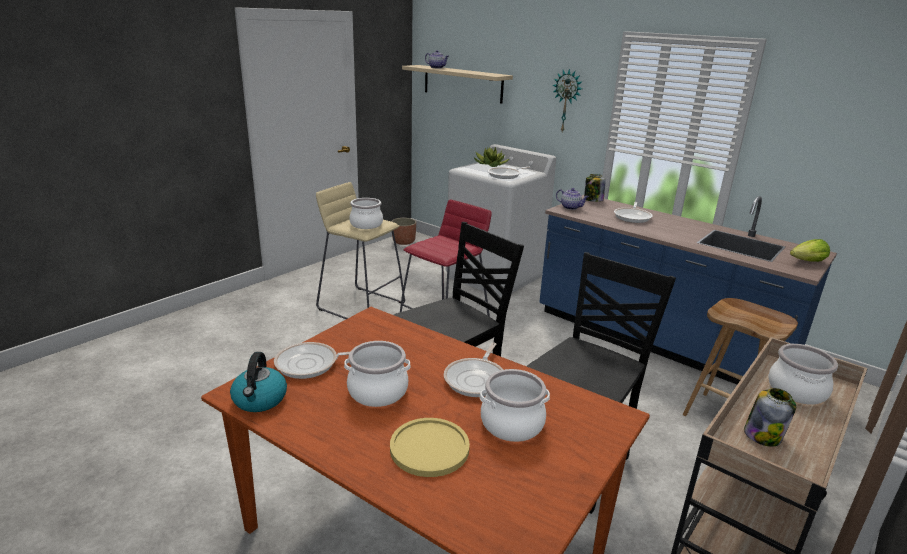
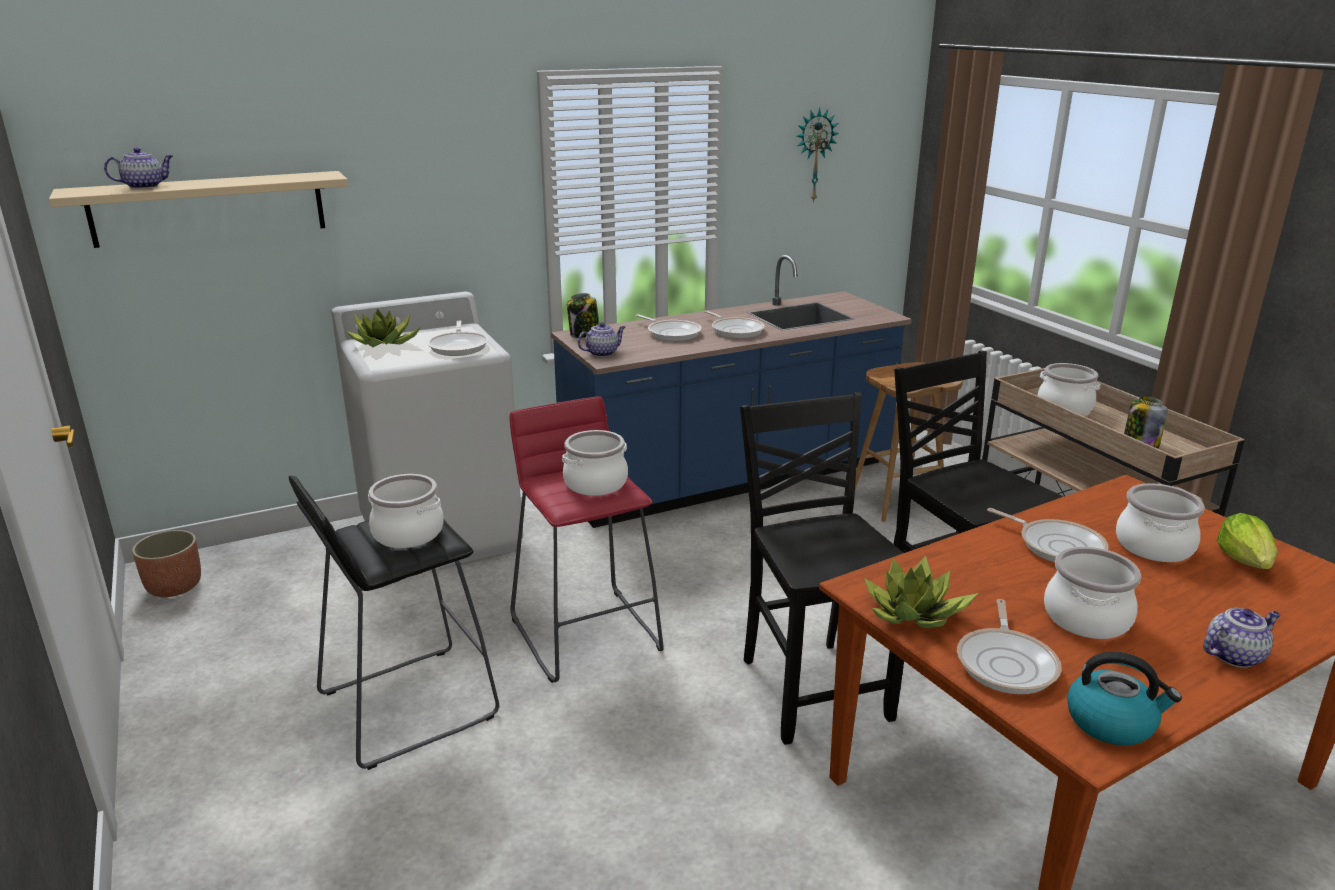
camera: 65 degrees left, 0 degrees up
beige stool [316,182,405,319] -> black stool [289,475,499,770]
yellow plate [390,418,470,477] -> none
wall clock [552,68,582,132] -> wall clock moved to [797,107,839,203]
lettuce [790,239,830,262] -> lettuce moved to [1217,513,1278,569]
none -> cooking pot [562,430,628,496]
none -> frying pan [704,310,765,338]
none -> potted plant [864,556,978,628]
none -> teapot [1203,608,1281,668]

